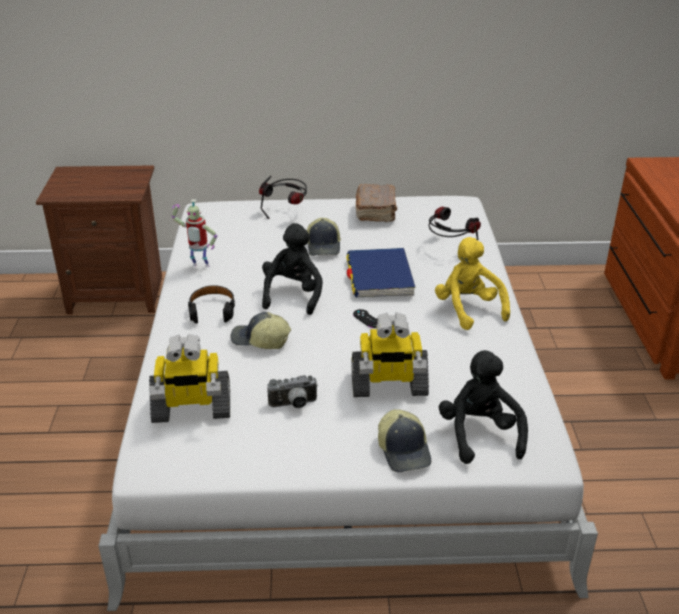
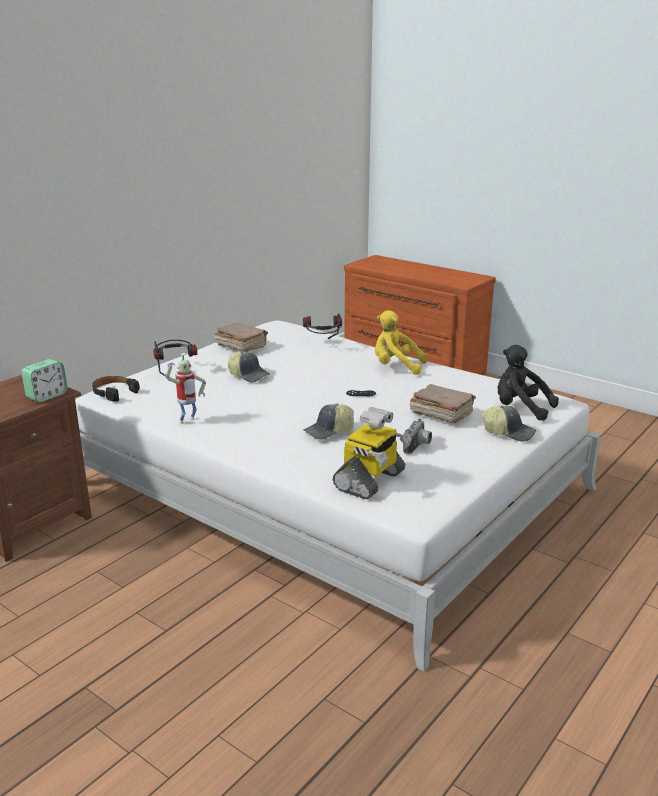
camera: 50 degrees left, 10 degrees down
black headphones [188,285,235,324] -> black headphones moved to [92,376,140,402]
black plush toy [262,223,323,315] -> none
blue book [346,248,416,298] -> none
toy robot [352,312,429,397] -> brown book [410,384,476,424]
none -> alarm clock [21,359,68,402]

